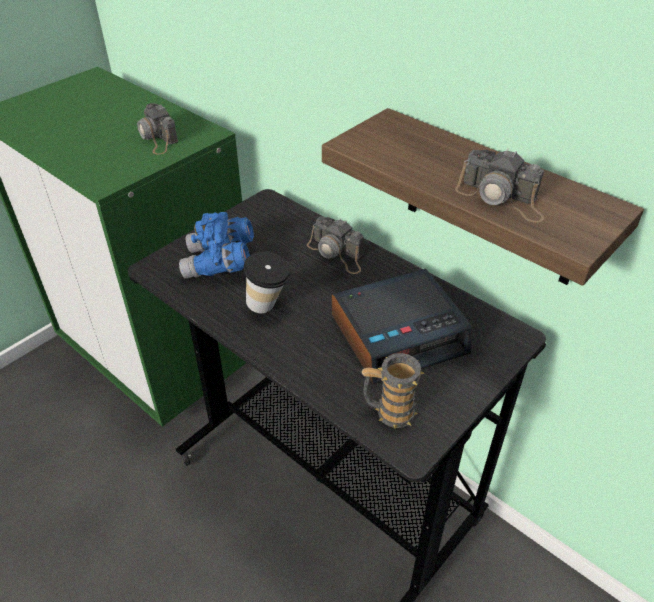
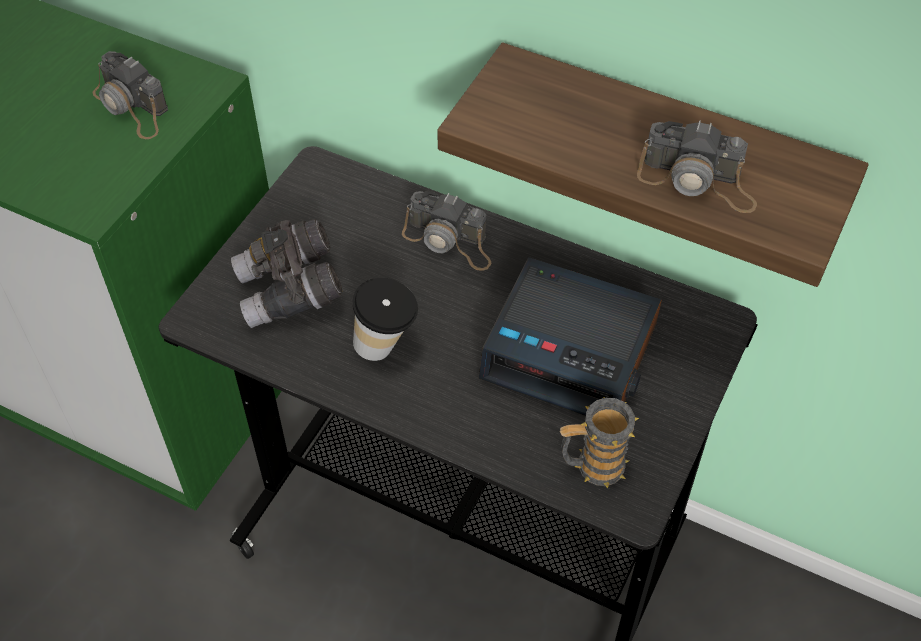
camera: 15 degrees left, 10 degrees up
blue binoculars [179,212,254,279] -> grey binoculars [231,219,342,328]
alarm clock [332,269,472,384] -> alarm clock turned 60 degrees clockwise [479,257,662,416]

